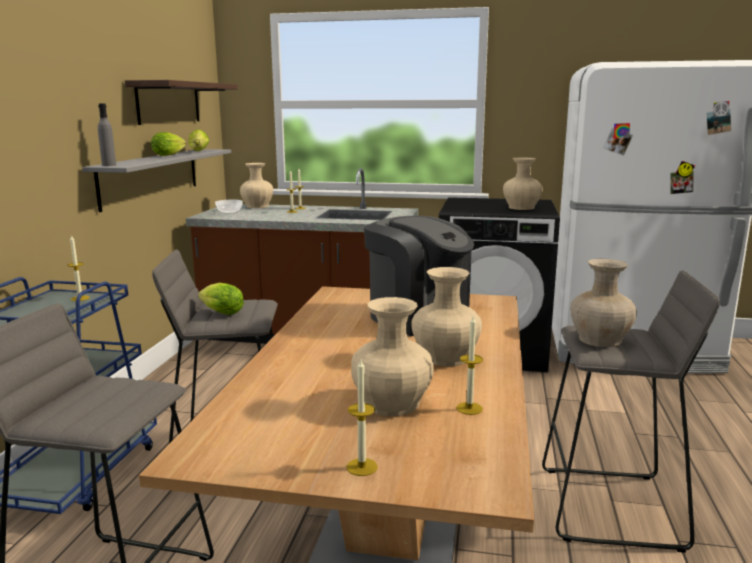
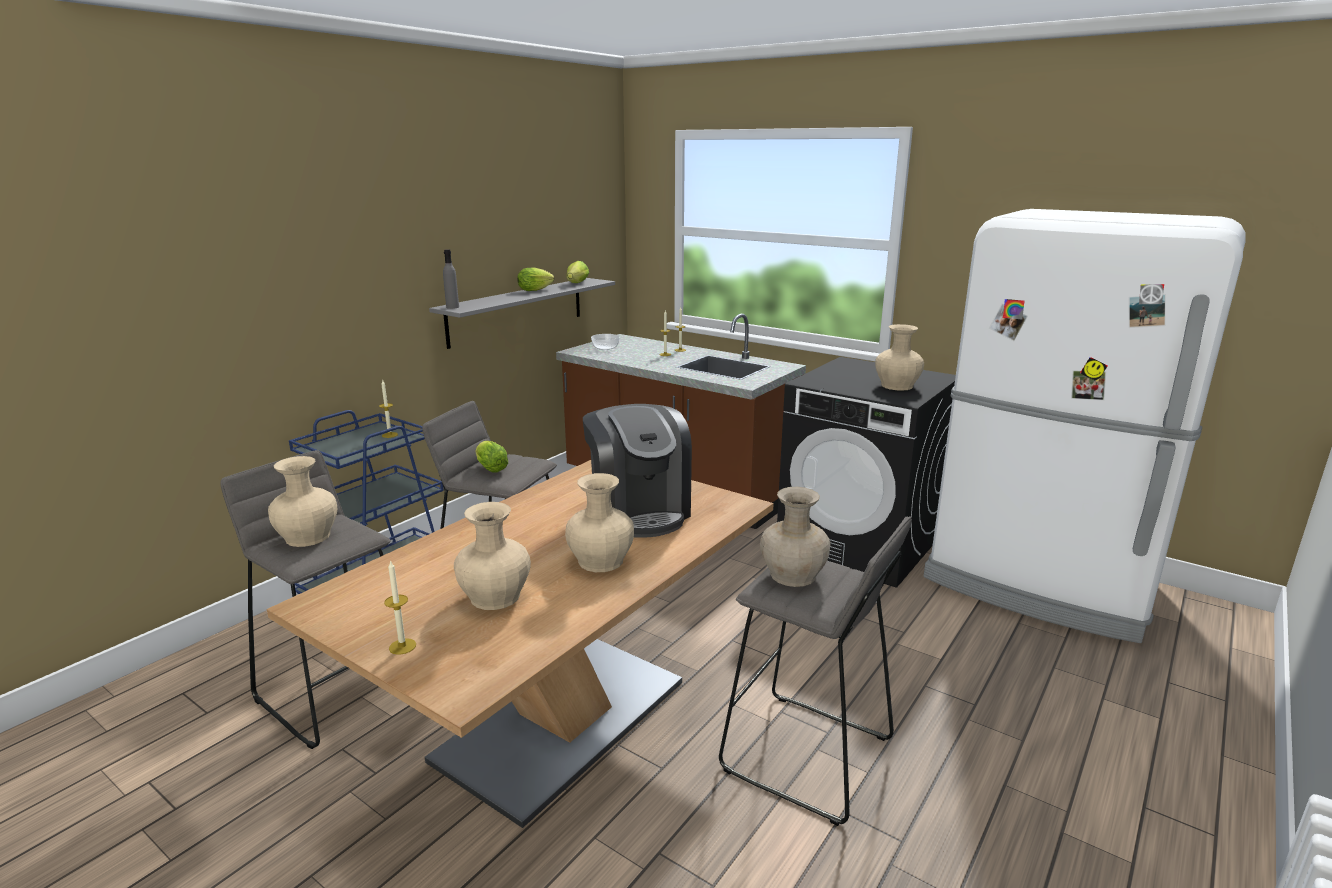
camera: 25 degrees right, 5 degrees up
shelf [125,80,238,125] -> none
beige vase [240,163,273,208] -> beige vase moved to [268,456,337,547]
candle [456,316,483,415] -> none

